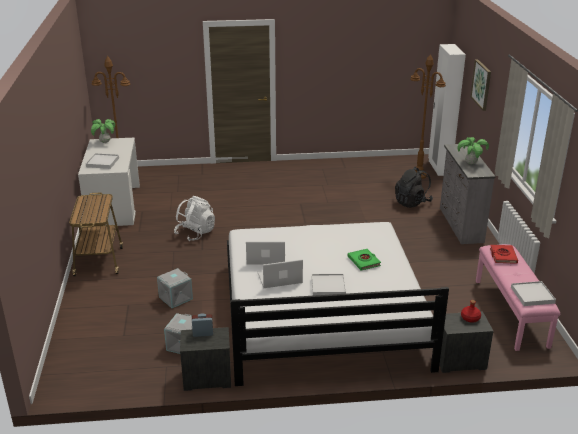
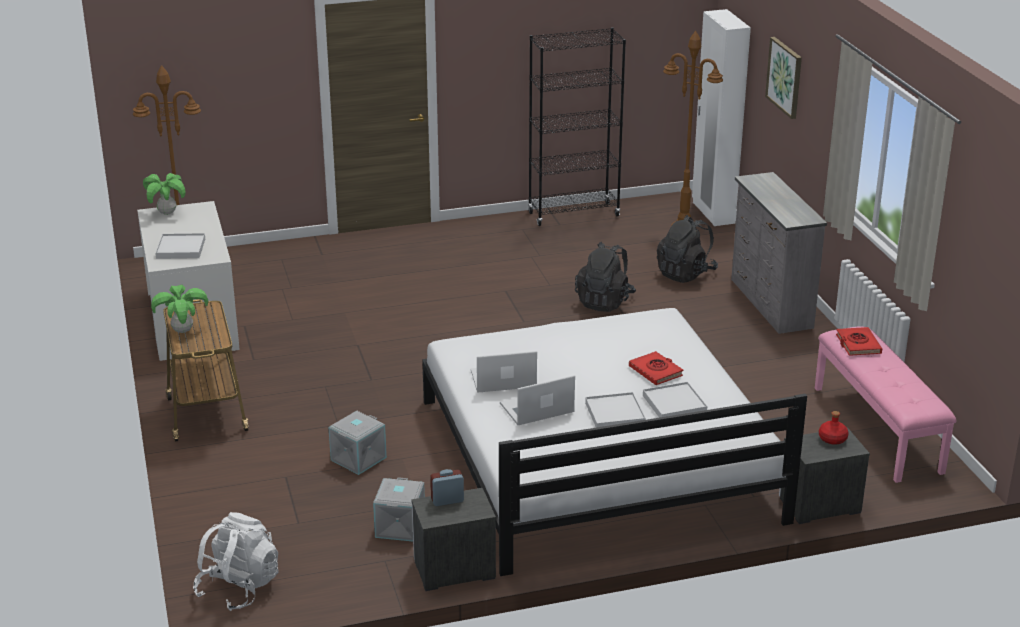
camera: 10 degrees left, 0 degrees up
white backpack [174,196,215,241] -> white backpack moved to [193,512,278,611]
green book [348,249,381,271] -> red book [629,351,683,385]
potted plant [457,137,489,164] -> potted plant moved to [151,285,208,333]
white tray [511,281,556,306] -> white tray moved to [643,382,707,418]
none -> black bookcase [528,27,626,226]
none -> black backpack [575,242,636,312]

